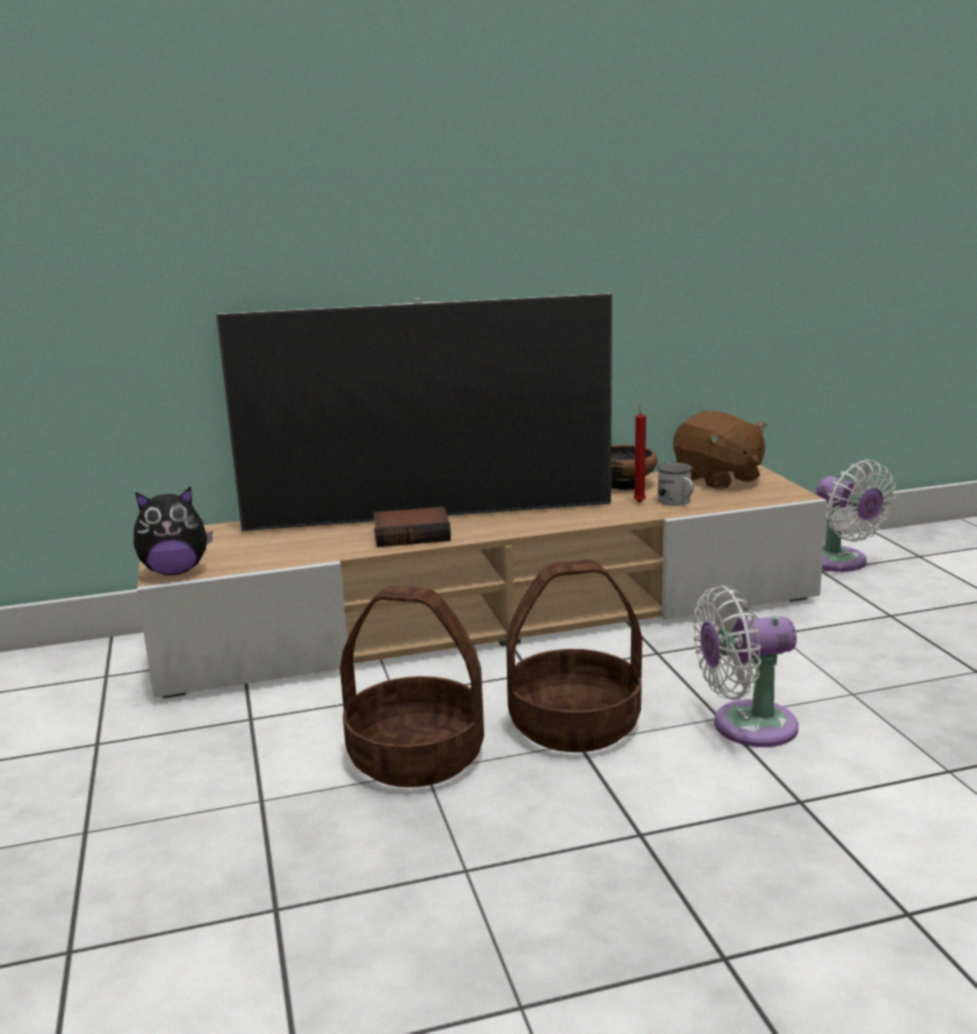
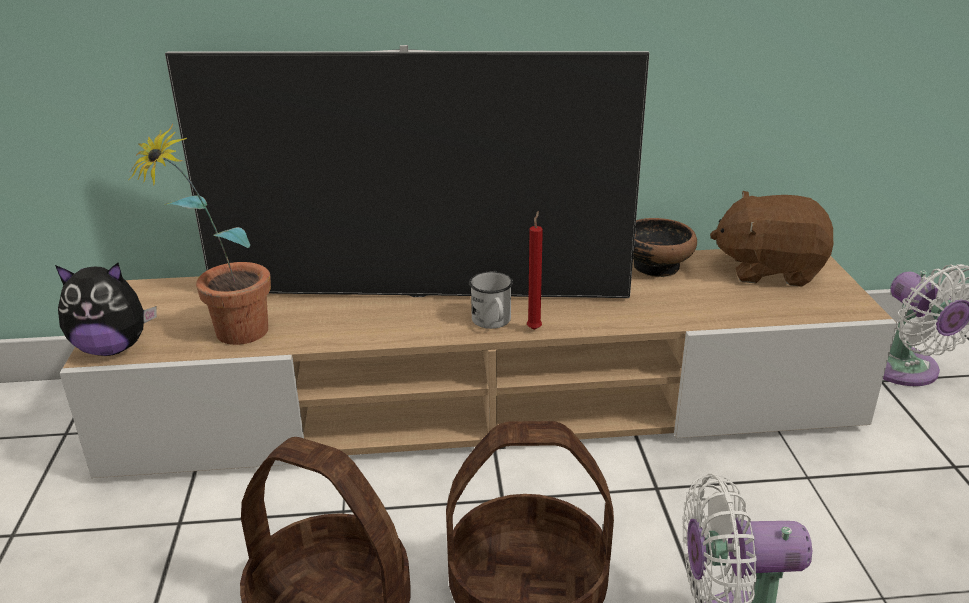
camera: 10 degrees right, 10 degrees up
book [373,507,451,547] -> none
red candle [633,403,646,503] -> red candle moved to [527,211,543,330]
white mug [657,462,693,506] -> white mug moved to [469,272,513,329]
brown plush toy [673,411,767,489] -> brown plush toy turned 120 degrees clockwise [710,191,833,287]
none -> potted plant [130,124,271,345]

